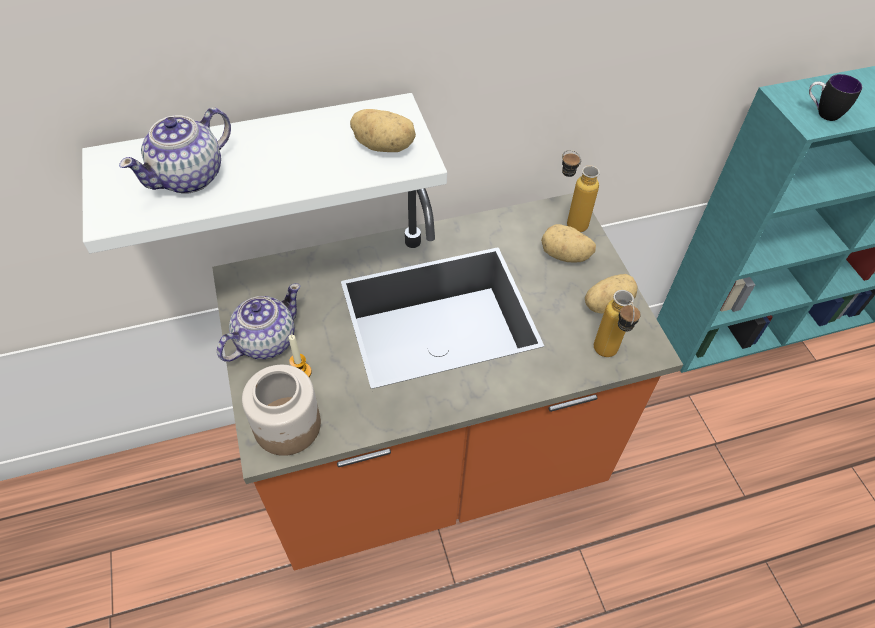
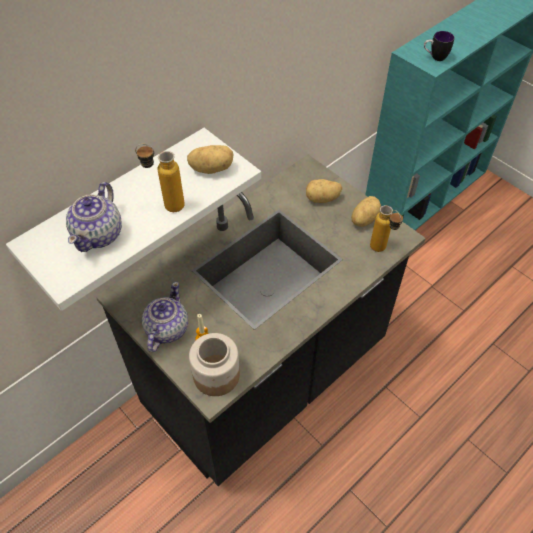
camera: 25 degrees left, 0 degrees up
orange counter [212,188,683,570] -> black counter [96,154,426,486]
bottle [562,150,600,232] -> bottle moved to [135,144,185,212]

